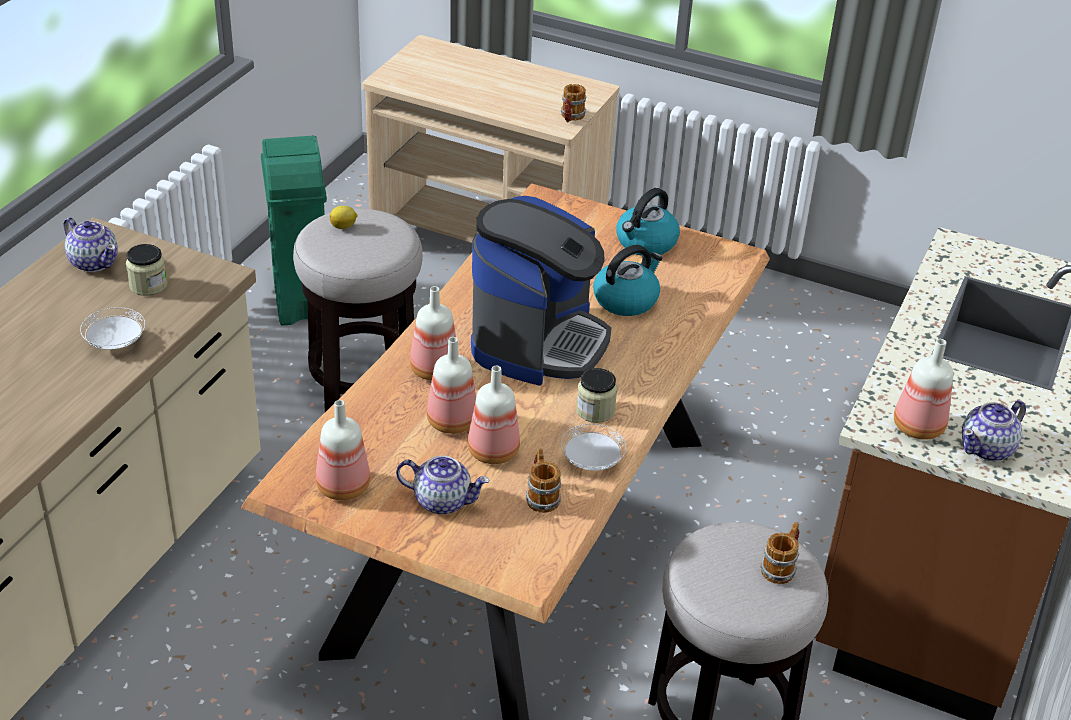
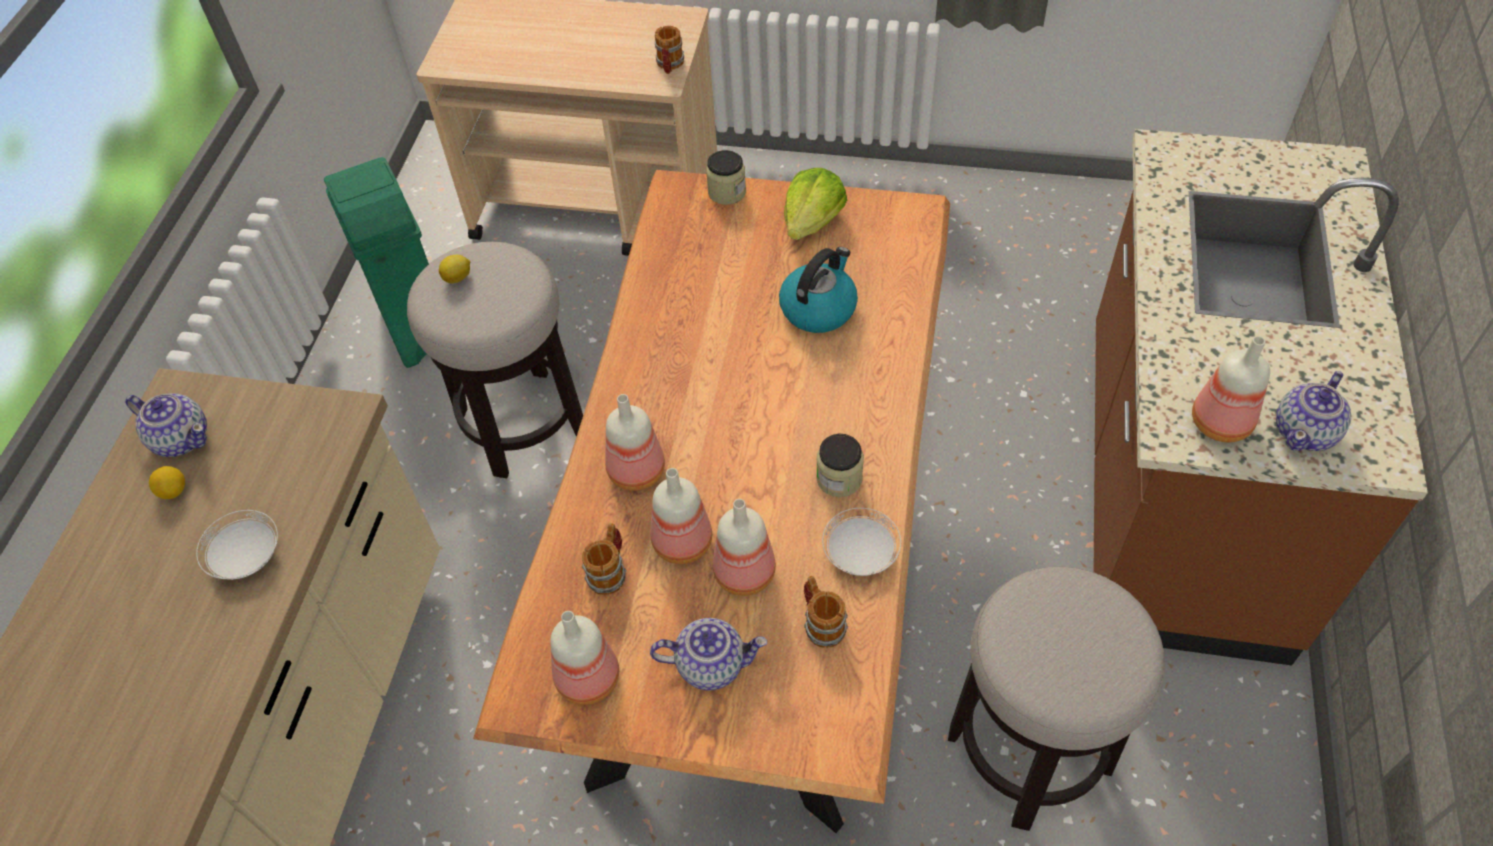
camera: 10 degrees left, 15 degrees up
jar [126,244,168,296] -> jar moved to [706,150,746,205]
coffee machine [471,196,611,386] -> none
kettle [616,188,680,256] -> lettuce [784,168,847,240]
mug [760,522,799,584] -> mug moved to [582,523,626,595]
none -> lemon [149,466,185,499]

